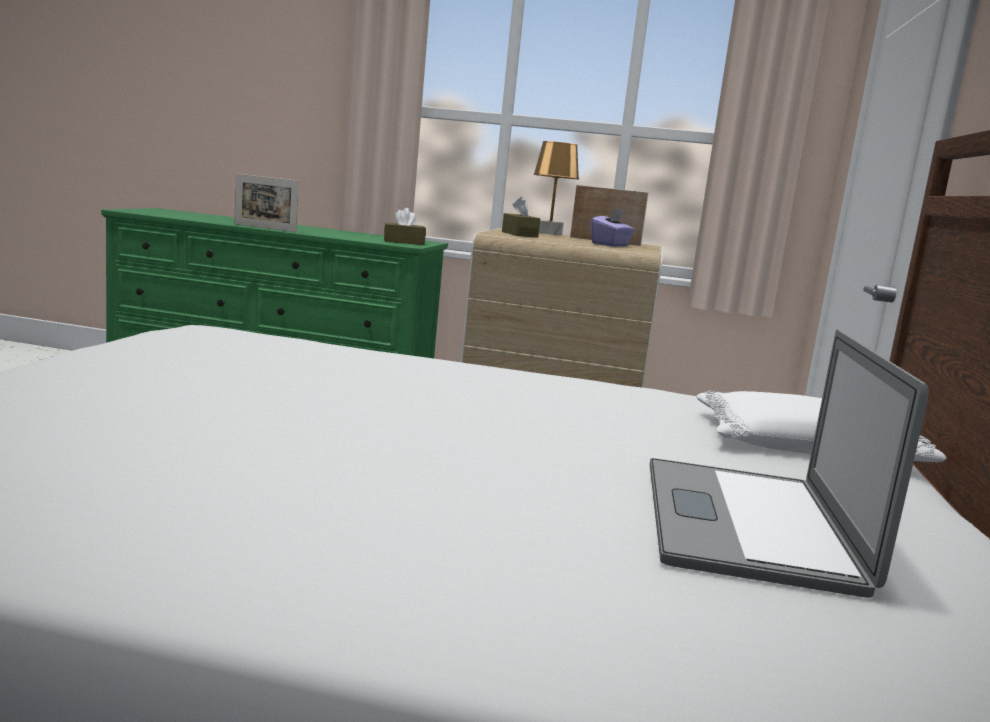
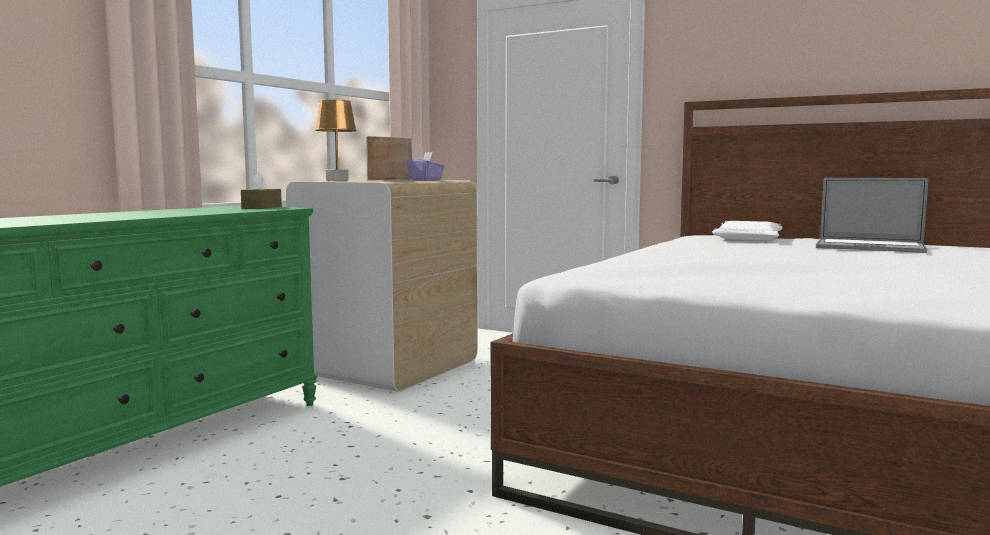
camera: 70 degrees left, 5 degrees down
picture frame [234,174,299,232] -> none
brown tissue box [502,197,540,238] -> none

